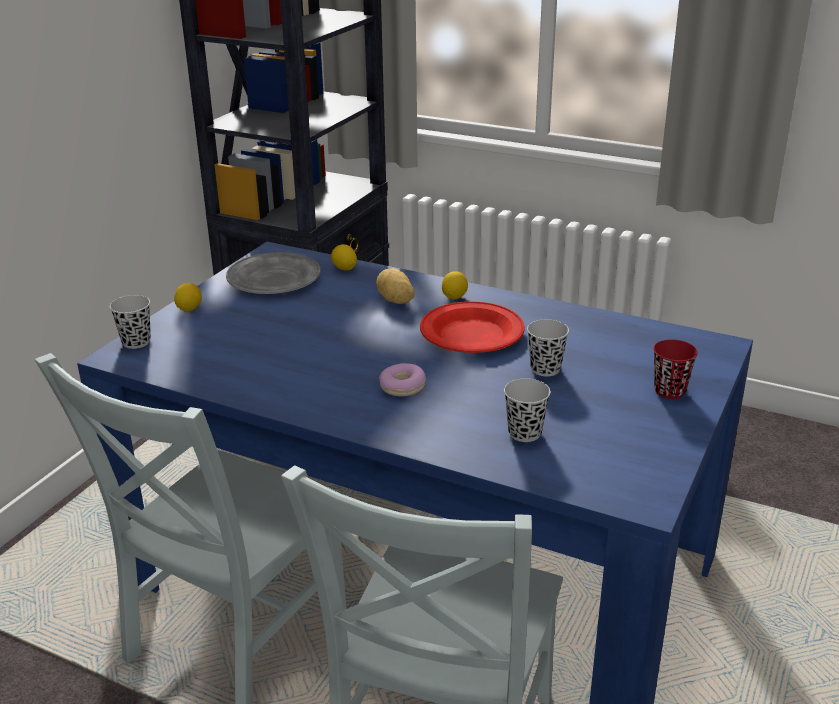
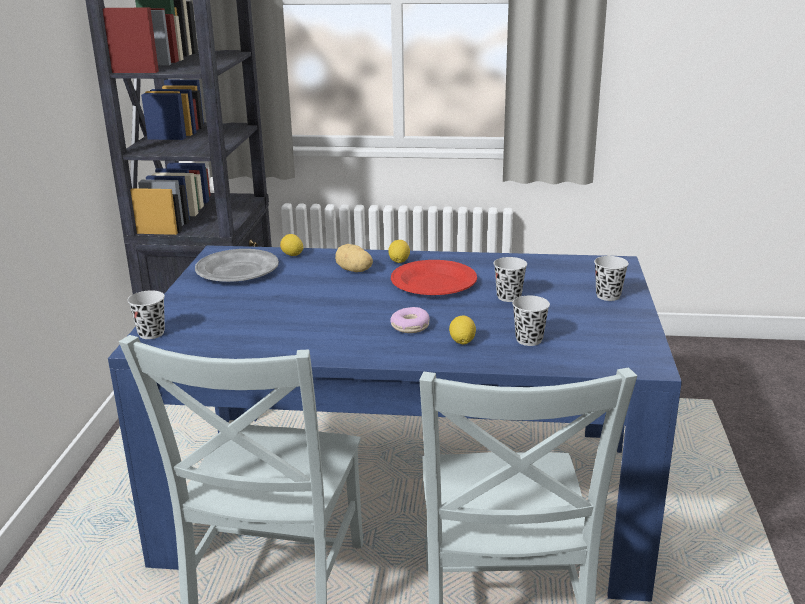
camera: 20 degrees left, 5 degrees down
lemon [174,283,202,312] -> lemon moved to [449,316,476,344]
red cup [653,340,698,399] -> black cup [594,256,629,301]

